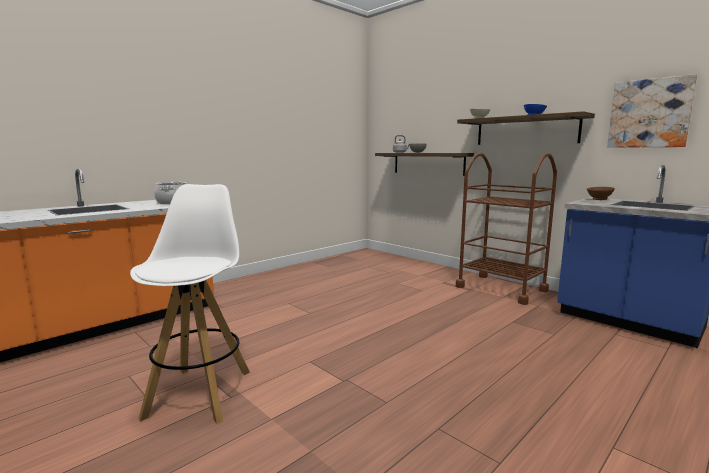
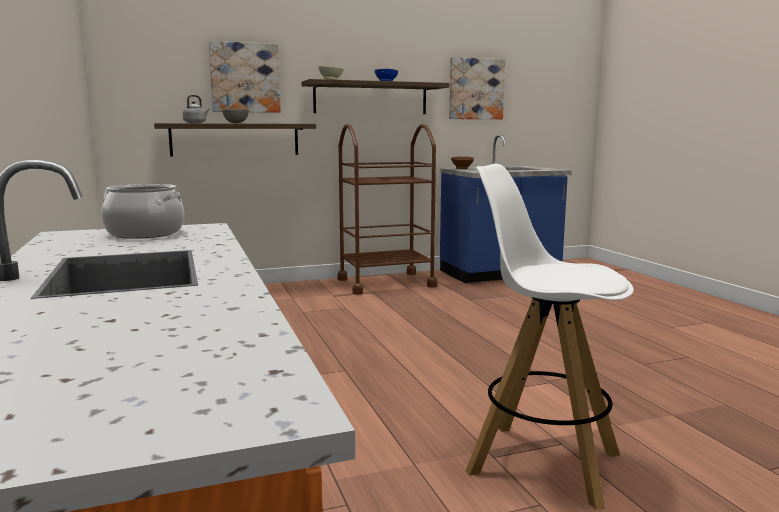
camera: 65 degrees left, 0 degrees up
none -> picture [209,41,280,113]

